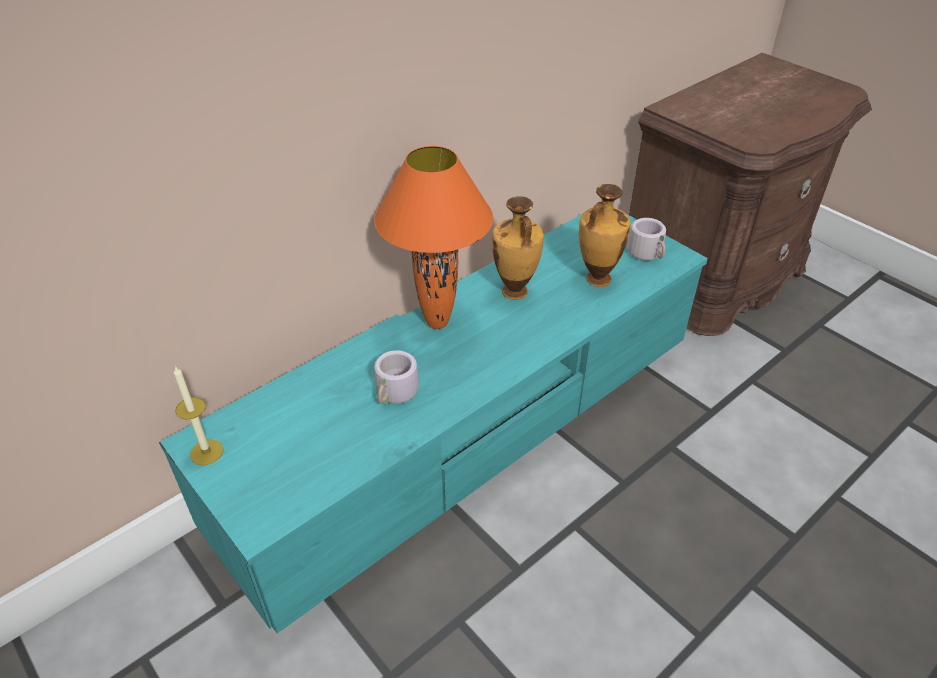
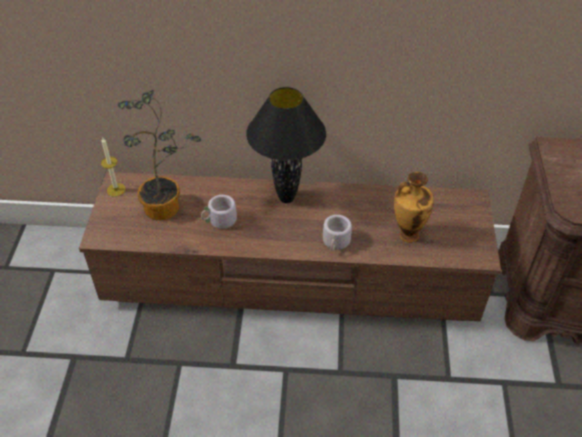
camera: 45 degrees right, 5 degrees up
turquoise tv stand [159,207,708,633] -> brown tv stand [79,172,501,321]
orange table lamp [374,146,493,329] -> black table lamp [246,87,326,203]
vase [492,196,544,300] -> none
grey mug [627,218,666,261] -> grey mug moved to [323,215,357,251]
none -> potted plant [118,90,201,220]

